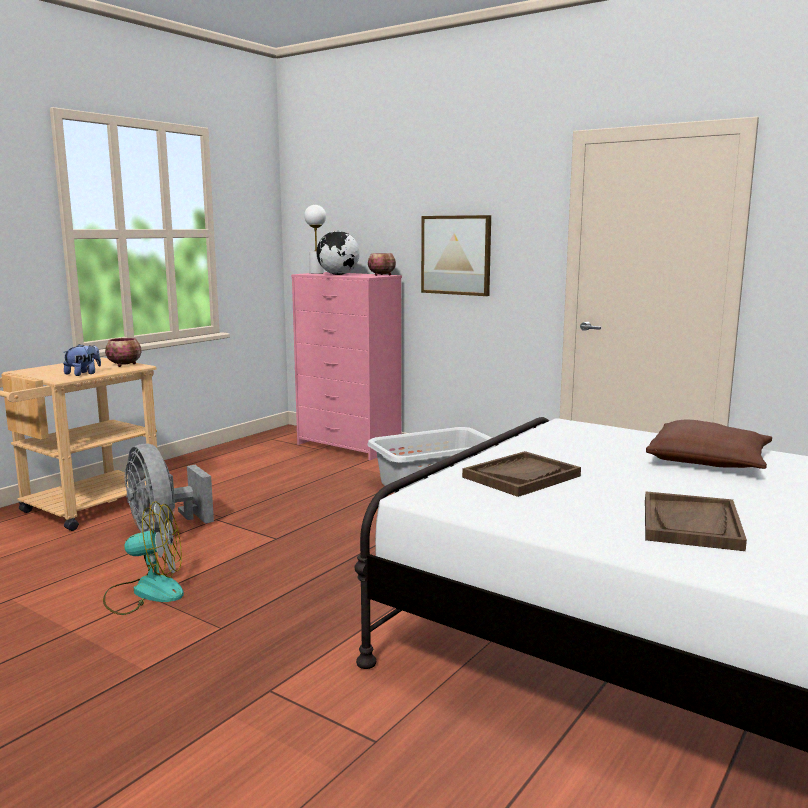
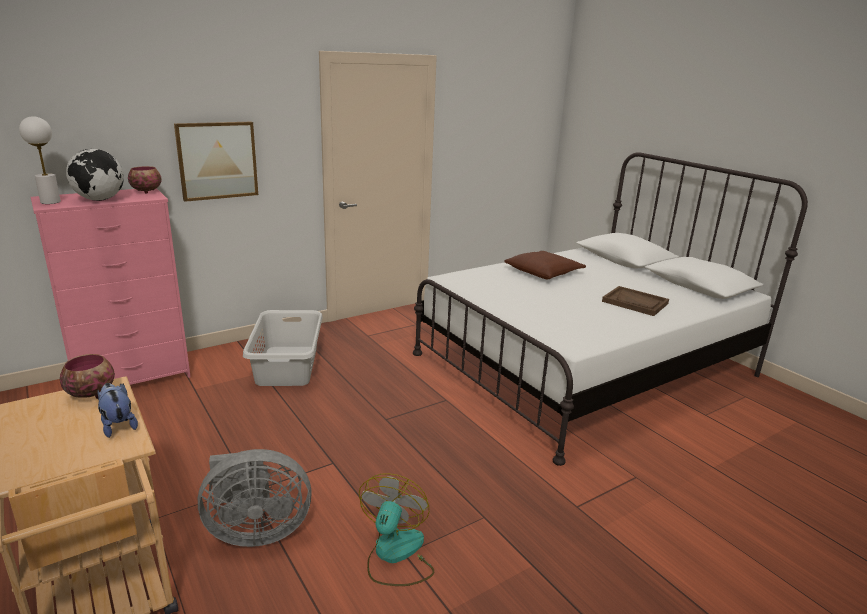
camera: 70 degrees left, 10 degrees up
brown tray [462,451,581,497] -> none

